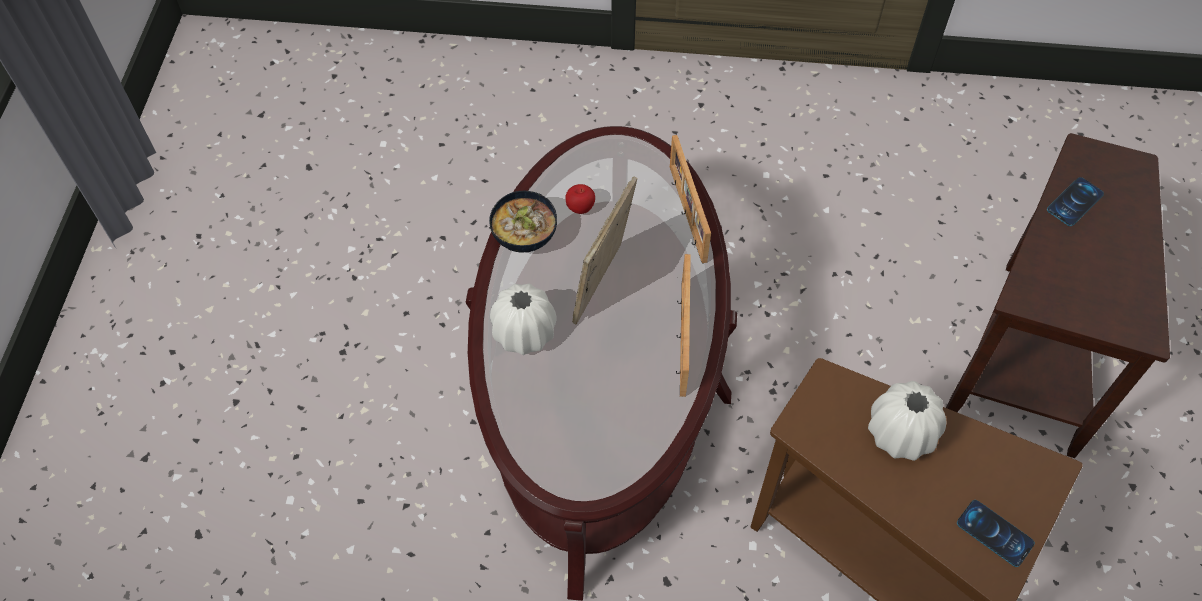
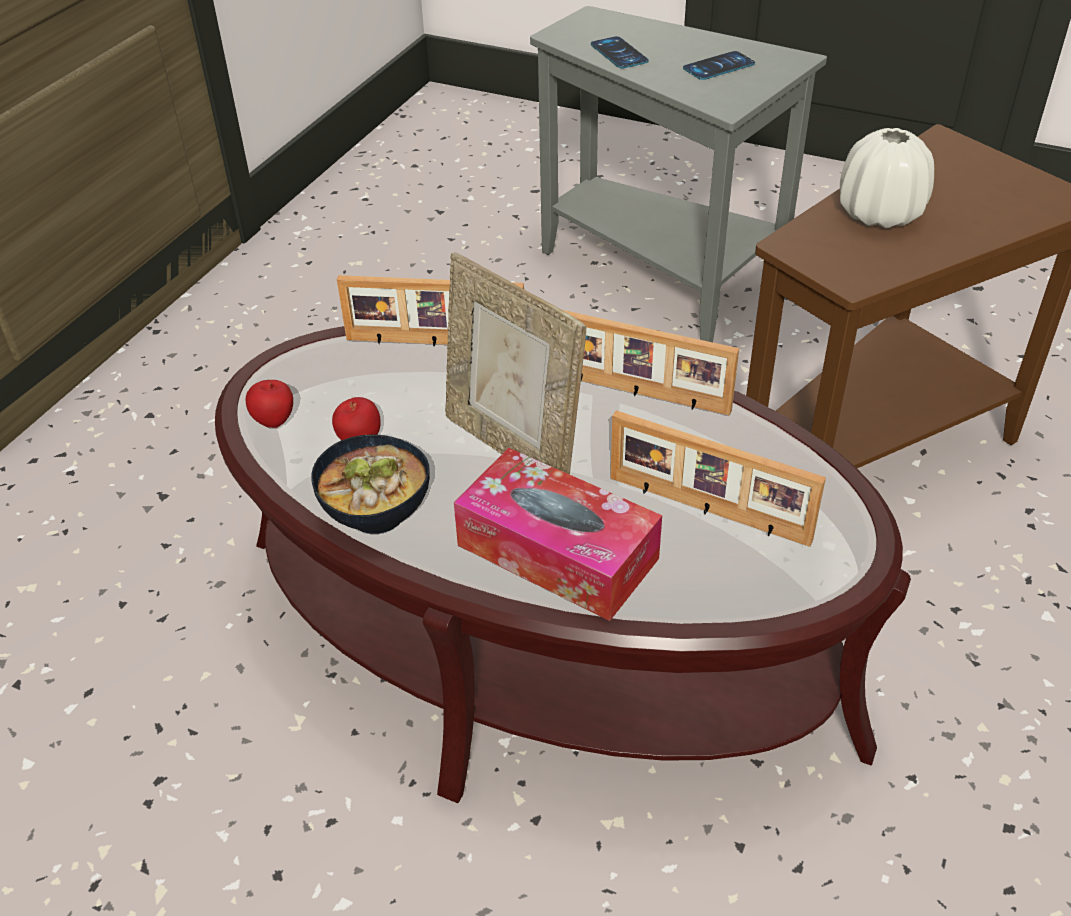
camera: 70 degrees left, 15 degrees down
white vase [490,284,557,355] -> tissue box [454,448,662,621]
brown side table [946,133,1170,458] -> grey side table [530,6,827,342]
phone [957,500,1035,567] -> phone moved to [683,51,755,80]
none -> apple [246,380,293,428]
none -> picture frame [610,410,826,547]

